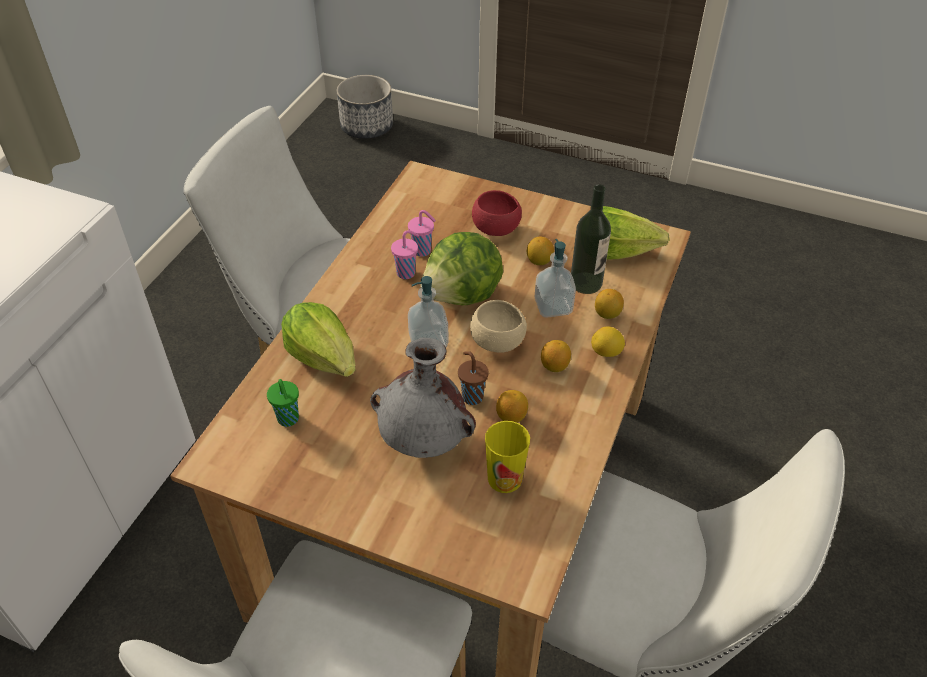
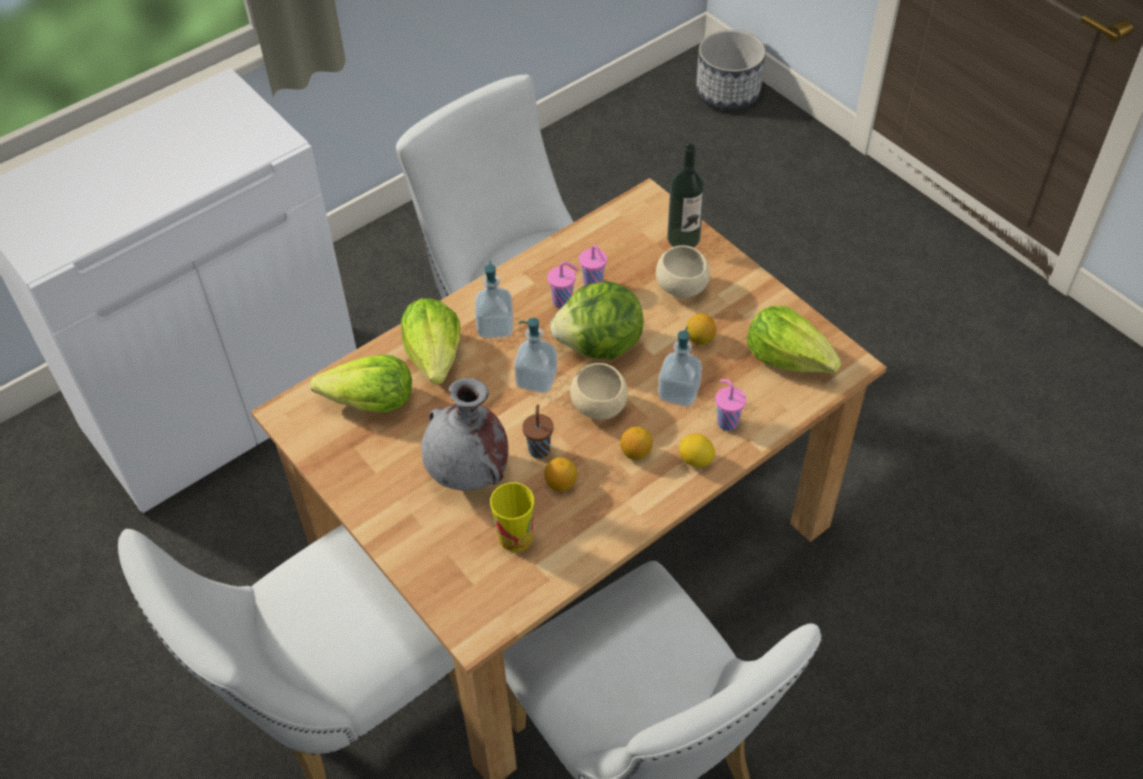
camera: 30 degrees right, 5 degrees up
green cup [267,379,299,427] -> lettuce [311,355,412,412]
red bowl [472,190,522,236] -> beige bowl [656,245,710,298]
bottle [571,184,611,294] -> bottle moved to [667,144,705,248]
lemon [595,289,624,319] -> pink cup [715,379,746,431]
none -> soap dispenser [475,261,513,338]

